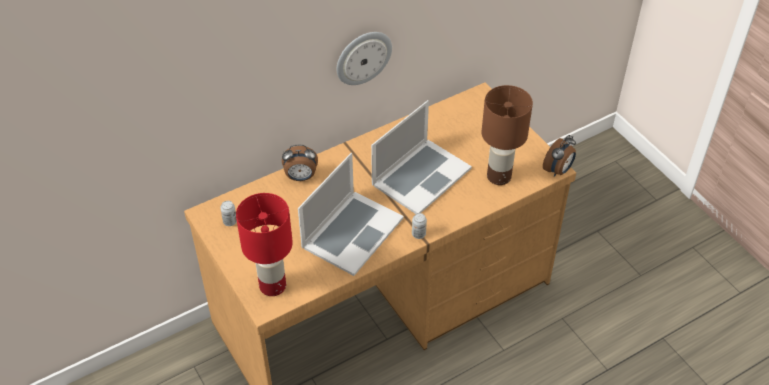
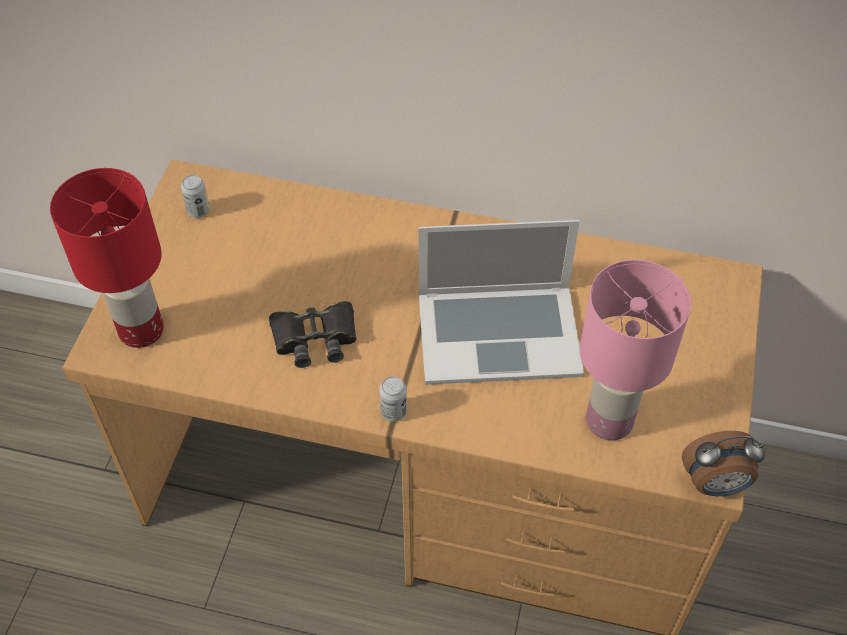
camera: 45 degrees right, 5 degrees up
alarm clock [282,145,318,181] -> none
laptop [298,153,404,276] -> black binoculars [269,301,356,368]
wall clock [337,32,392,85] -> none
brown table lamp [482,85,533,185] -> pink table lamp [580,260,691,440]

